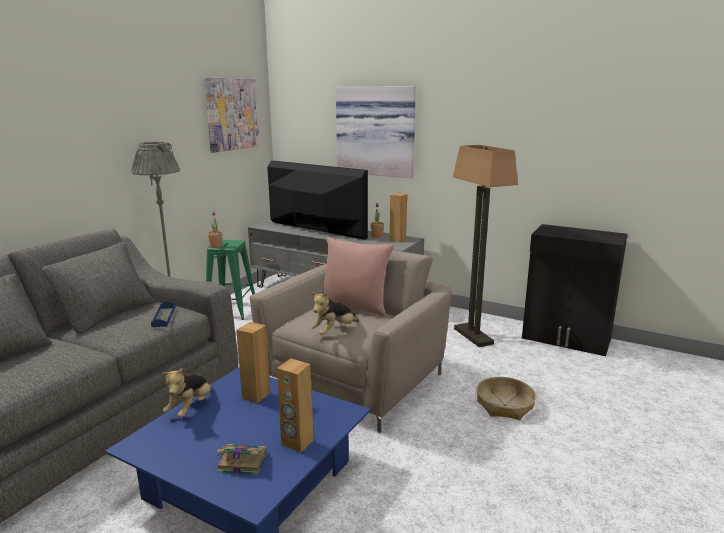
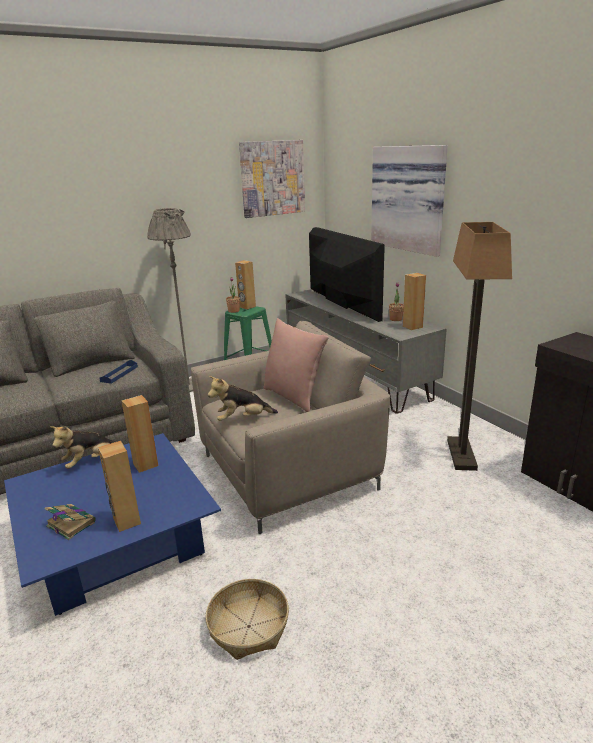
camera: 30 degrees right, 5 degrees up
basket [476,377,536,420] -> basket moved to [205,579,289,660]
none -> brown speaker [235,260,256,310]

